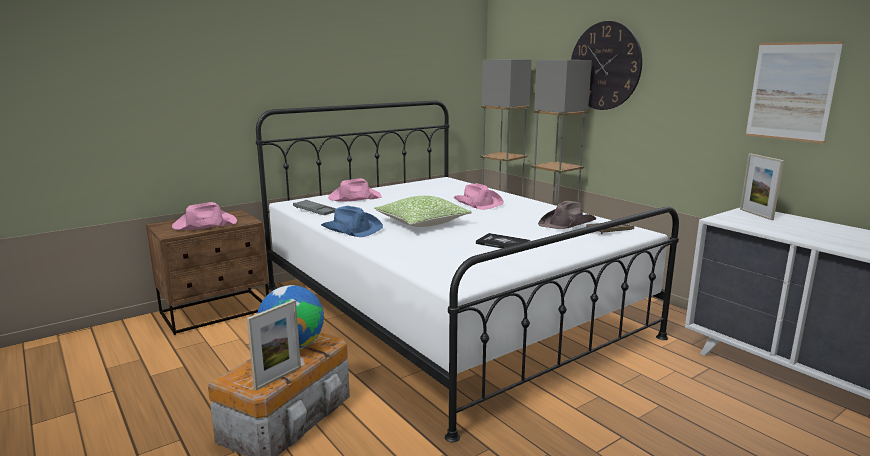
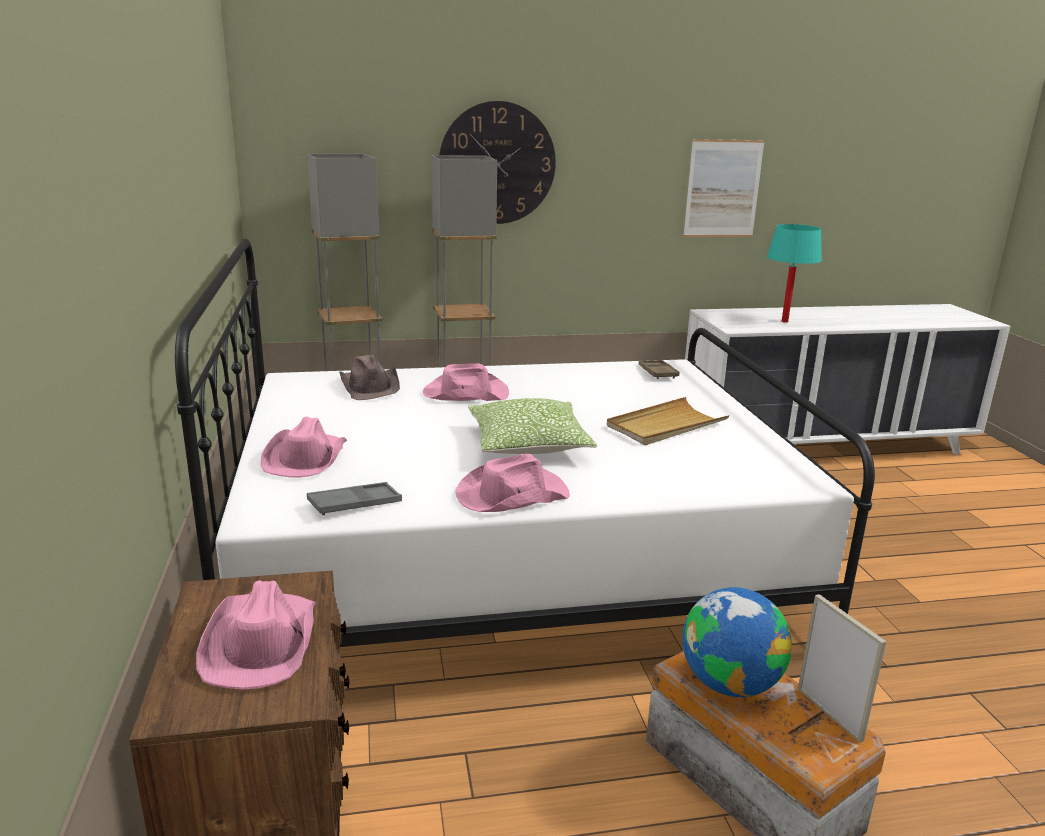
camera: 65 degrees left, 5 degrees up
blue hat [321,206,383,237] -> pink hat [455,454,570,512]
book [476,233,530,249] -> beige tray [607,397,730,445]
brown hat [538,201,597,229] -> brown hat moved to [339,355,400,400]
picture frame [740,153,784,220] -> none
none -> turquoise table lamp [767,224,822,323]

